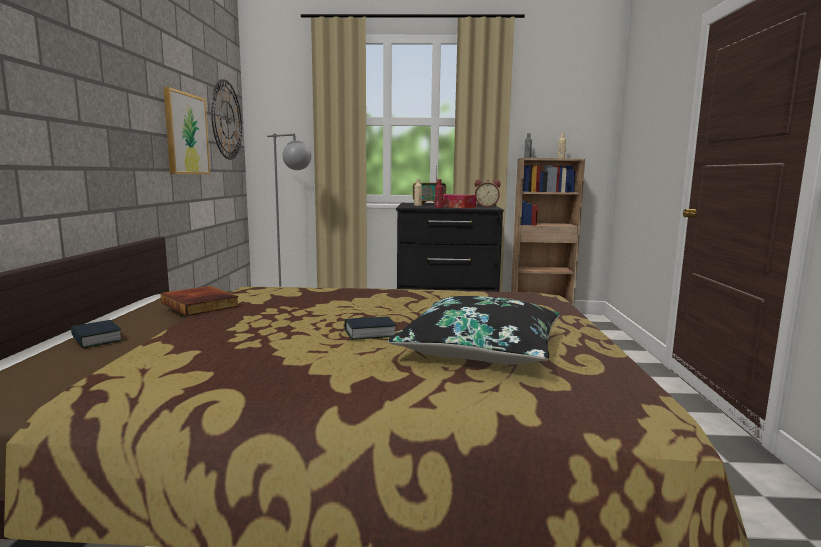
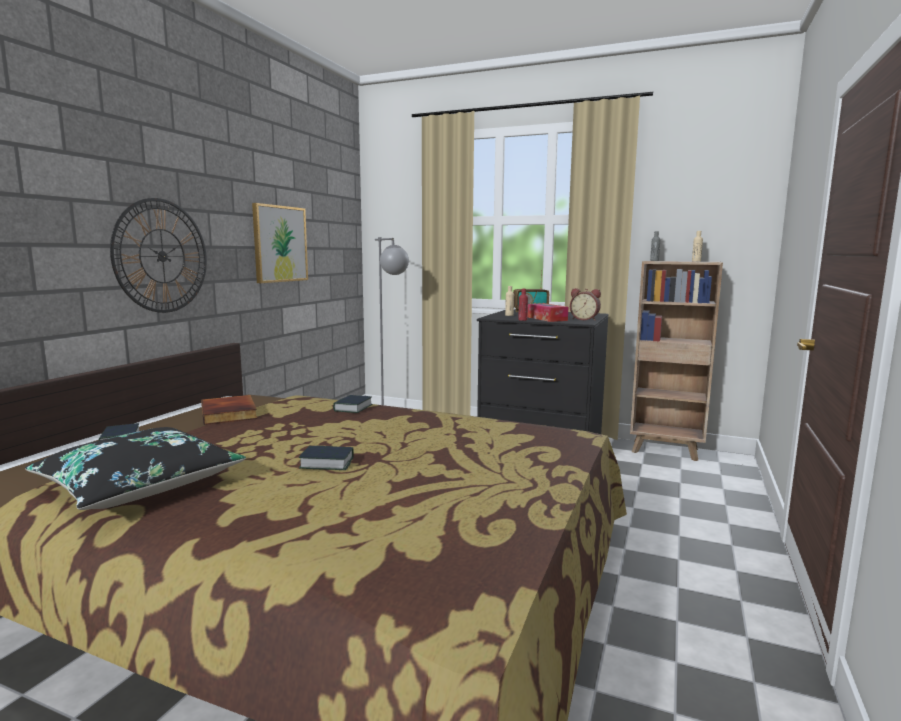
camera: 20 degrees right, 0 degrees up
wall clock [211,79,242,160] -> wall clock moved to [110,198,207,313]
black pillow [388,296,560,365] -> black pillow moved to [25,427,246,510]
none -> book [333,395,373,413]

